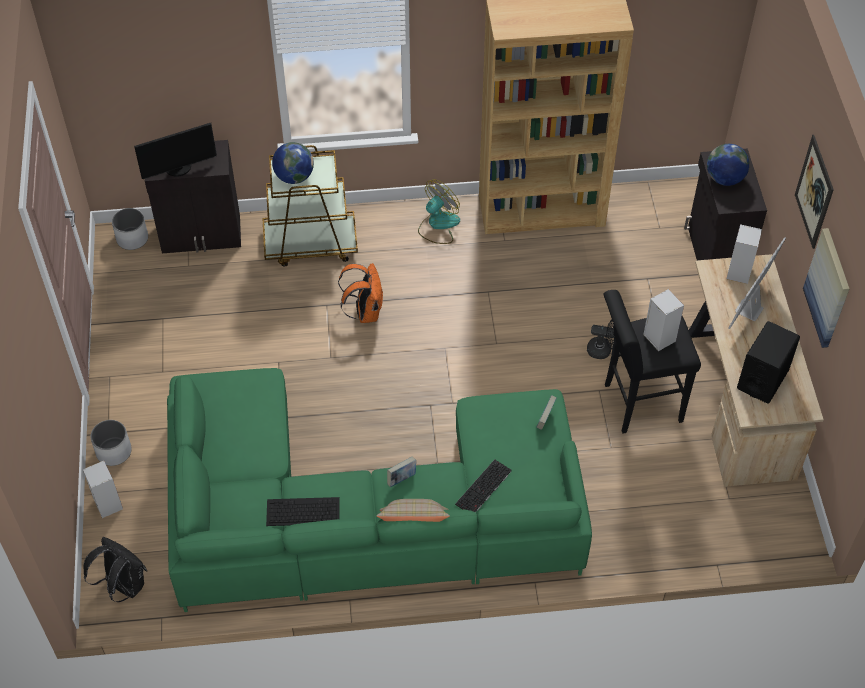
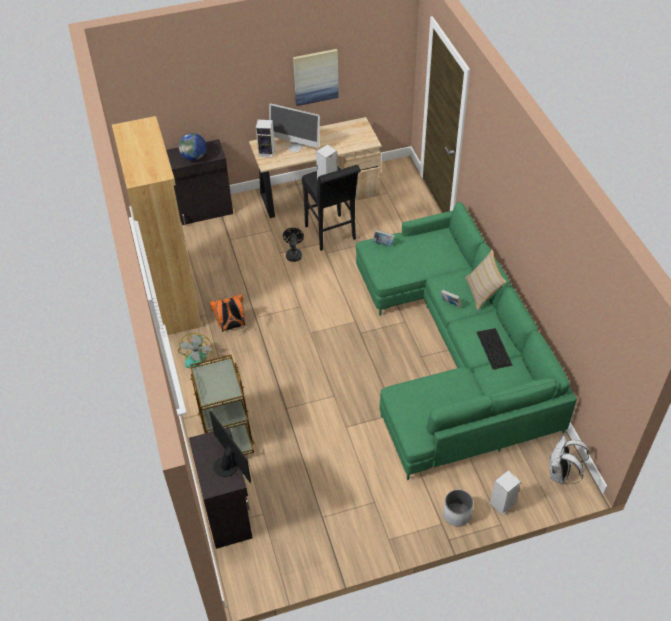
camera: 100 degrees left, 5 degrees down
black backpack [83,537,148,602] -> white backpack [549,435,589,484]
white planter [112,208,148,250] -> none
globe [272,142,314,184] -> none
orange backpack [338,263,383,323] -> orange backpack moved to [209,294,245,332]
fan [418,179,460,244] -> fan turned 120 degrees counterclockwise [178,333,213,368]
keyboard [455,459,512,512] -> none
black speaker [737,321,800,404] -> none
picture [795,135,834,249] -> none

